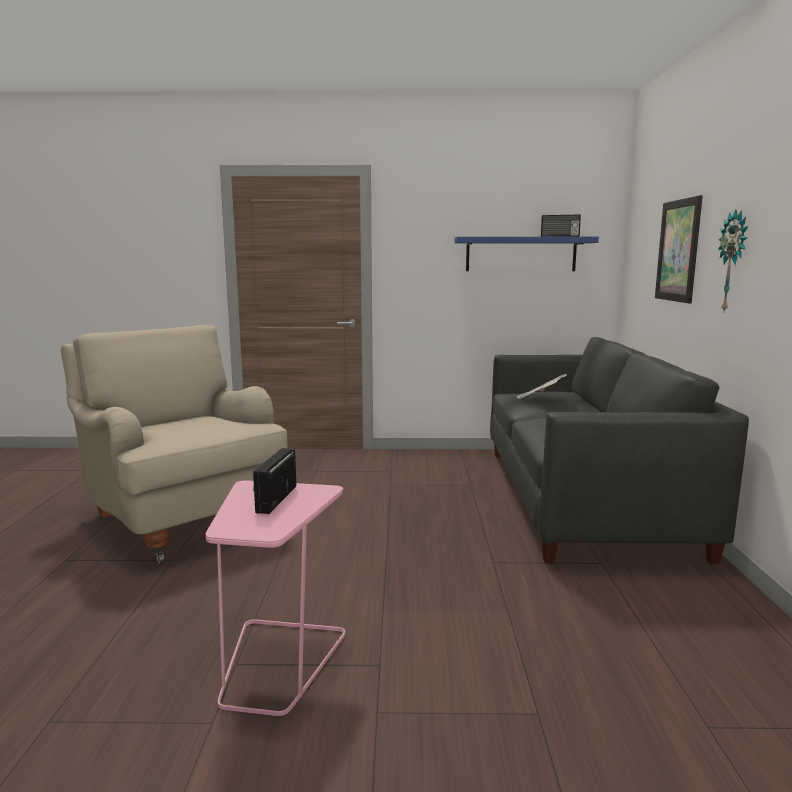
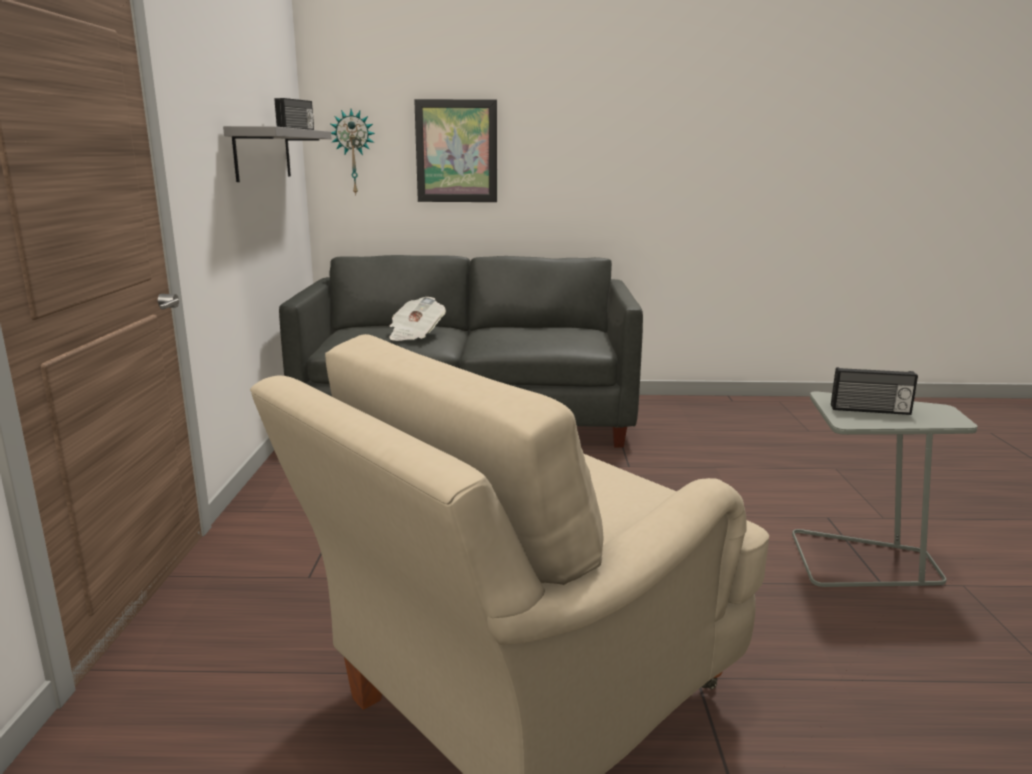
camera: 90 degrees left, 5 degrees up
pink side table [205,481,345,717] -> grey side table [792,391,978,587]
blue shelf [454,237,599,271] -> grey shelf [223,126,332,182]
wall clock [718,210,748,311] -> wall clock moved to [331,109,375,195]

